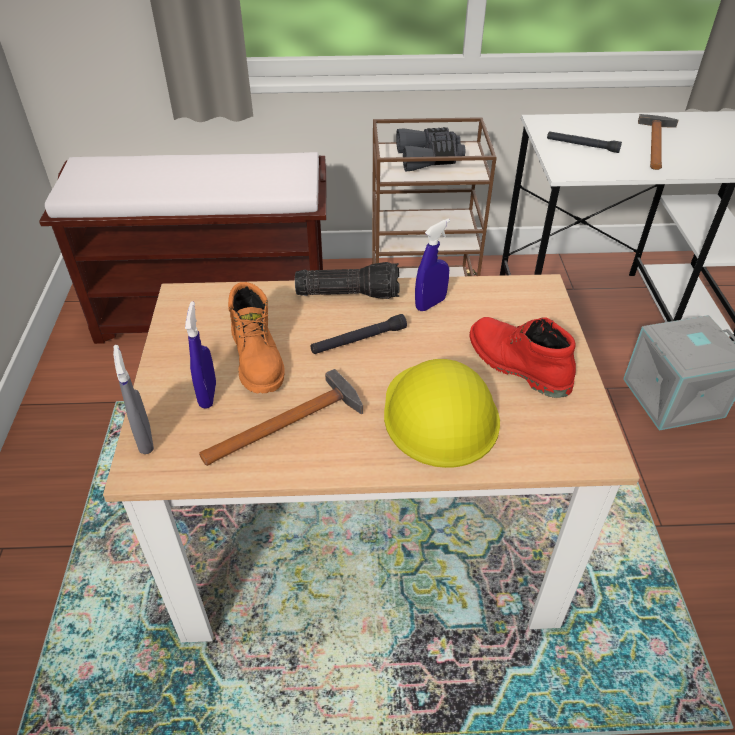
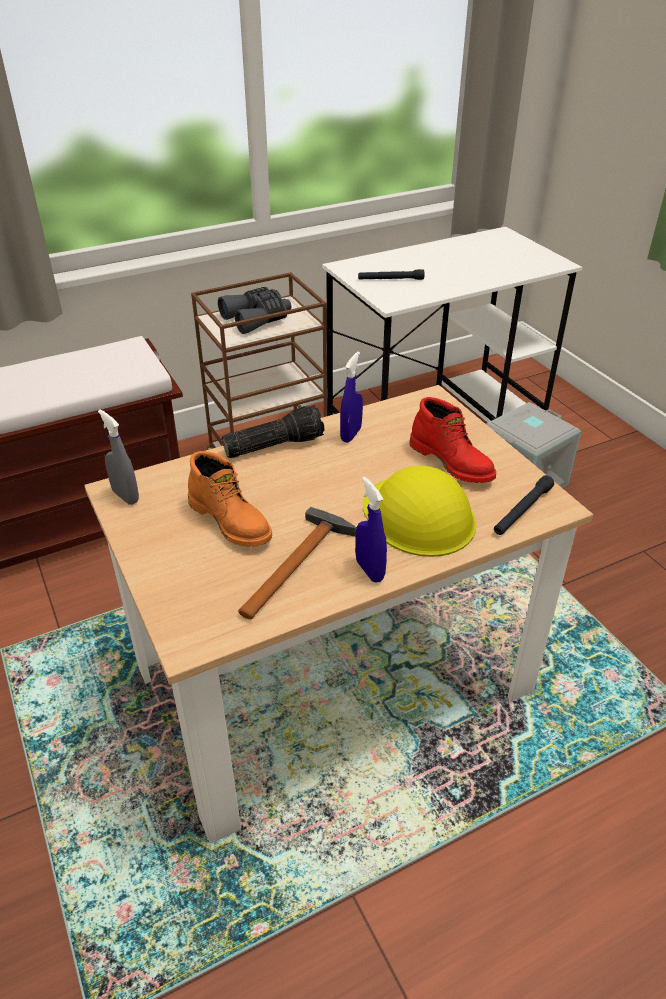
camera: 25 degrees left, 5 degrees down
grey spray bottle [113,345,154,454] -> grey spray bottle moved to [98,410,139,505]
blue spray bottle [185,301,216,409] -> blue spray bottle moved to [355,477,387,583]
black flashlight [311,314,407,354] -> black flashlight moved to [494,475,554,535]
red boot [470,317,576,398] -> red boot turned 150 degrees counterclockwise [409,397,496,483]
hammer [638,114,679,170] -> none

